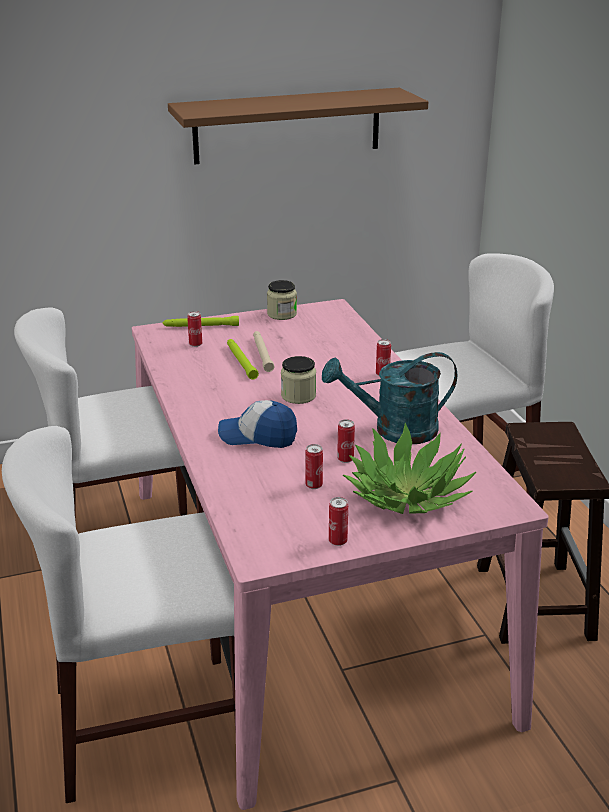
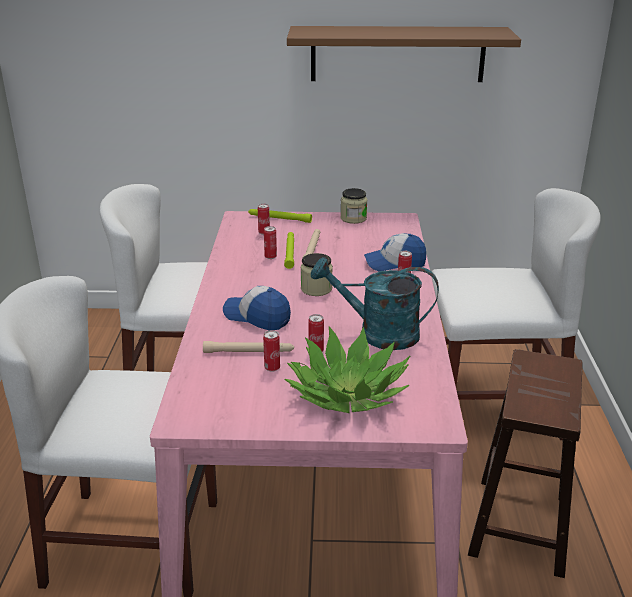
camera: 20 degrees right, 0 degrees up
can [329,497,348,546] -> can moved to [264,226,277,259]
none -> beige flashlight [203,341,294,353]
none -> cap [364,233,426,272]

